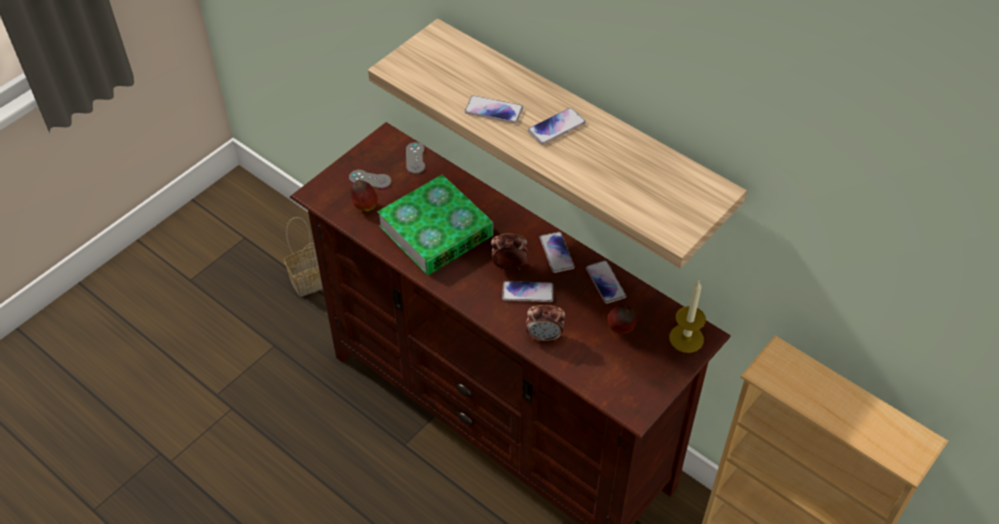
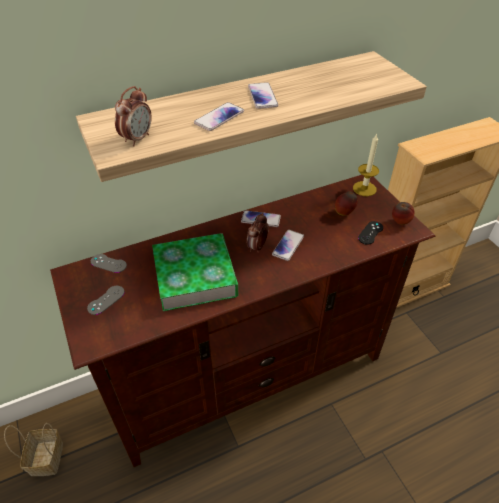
camera: 65 degrees left, 5 degrees down
apple [351,180,378,211] -> apple moved to [392,202,415,225]
alarm clock [526,305,565,342] -> alarm clock moved to [115,86,152,146]
phone [586,261,626,304] -> none
none -> black game controller [358,221,383,245]

